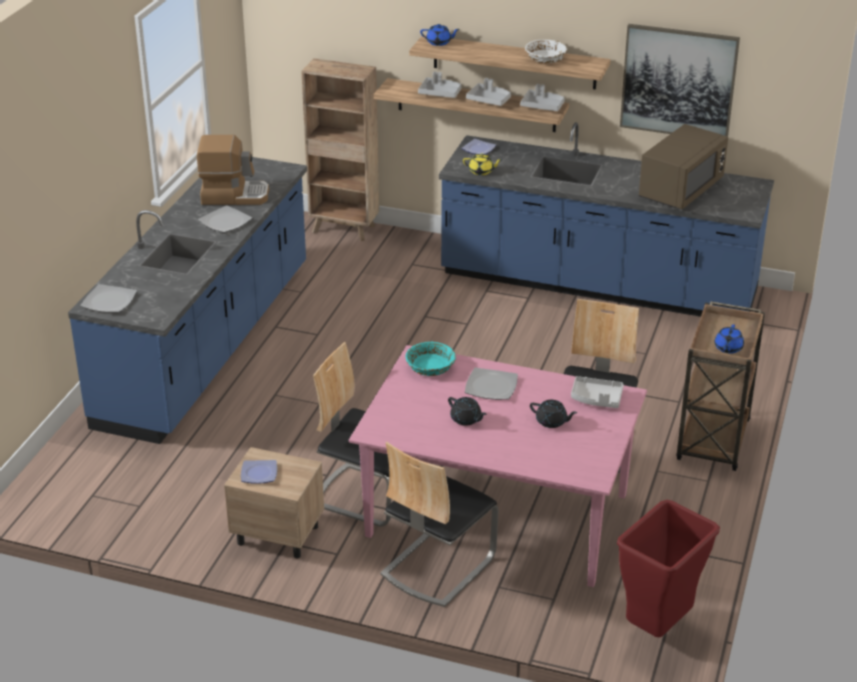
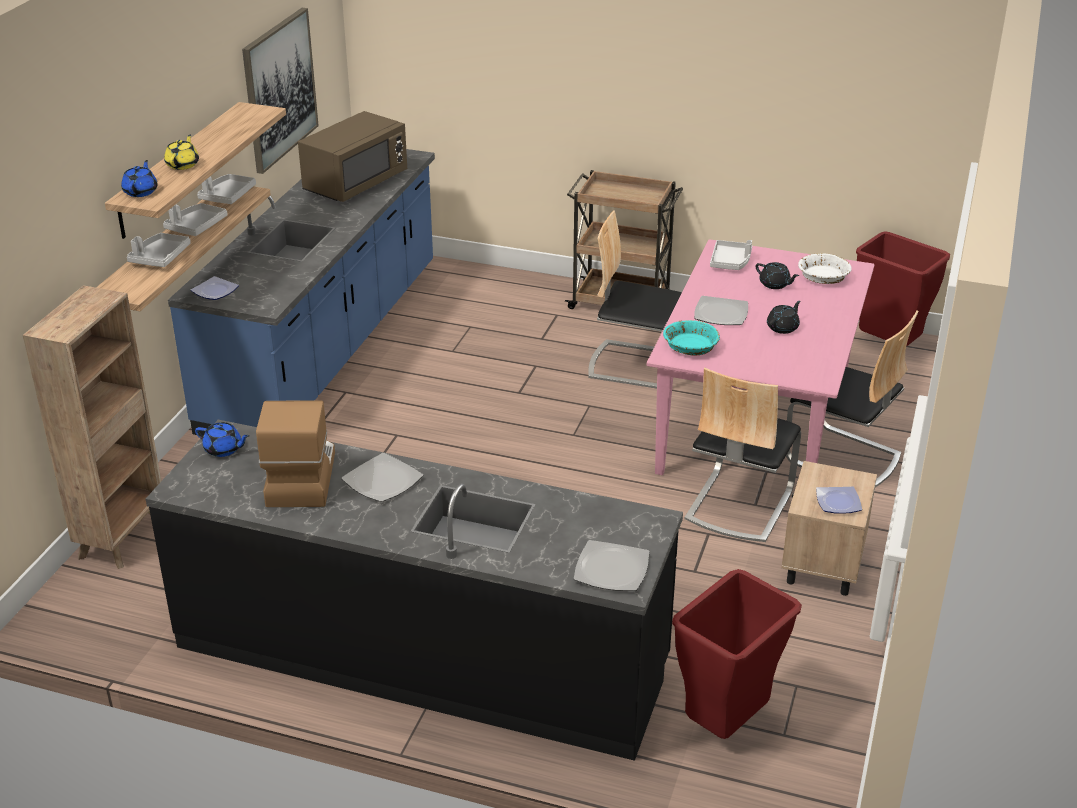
camera: 90 degrees left, 0 degrees up
blue counter [68,157,307,444] -> black counter [146,420,683,761]
yellow teapot [463,154,503,175] -> yellow teapot moved to [164,135,199,170]
white bowl [525,40,567,63] -> white bowl moved to [798,253,852,284]
black teapot [530,400,577,428] -> black teapot turned 105 degrees clockwise [756,262,799,289]
brown microwave [639,124,728,209] -> brown microwave turned 90 degrees clockwise [298,111,407,202]
blue teapot [714,324,744,354] -> blue teapot moved to [195,422,250,457]
none -> red trash can [672,569,802,739]

